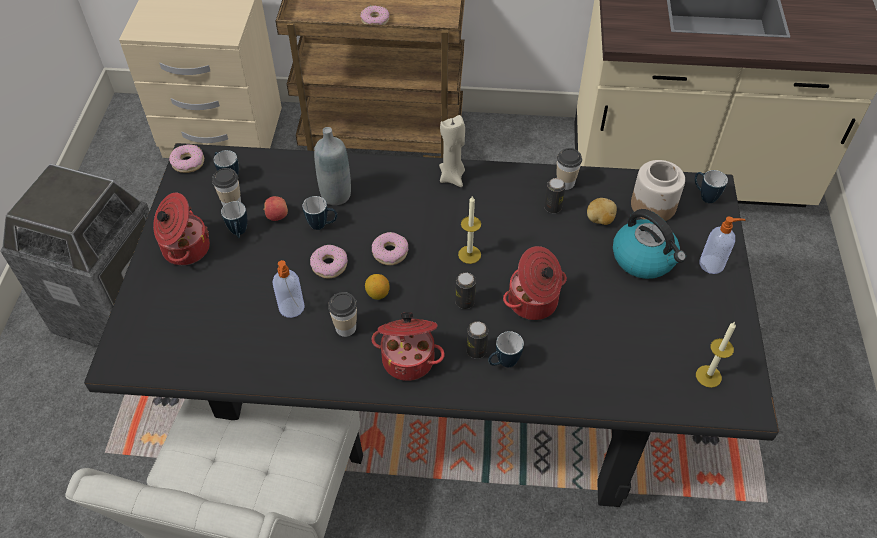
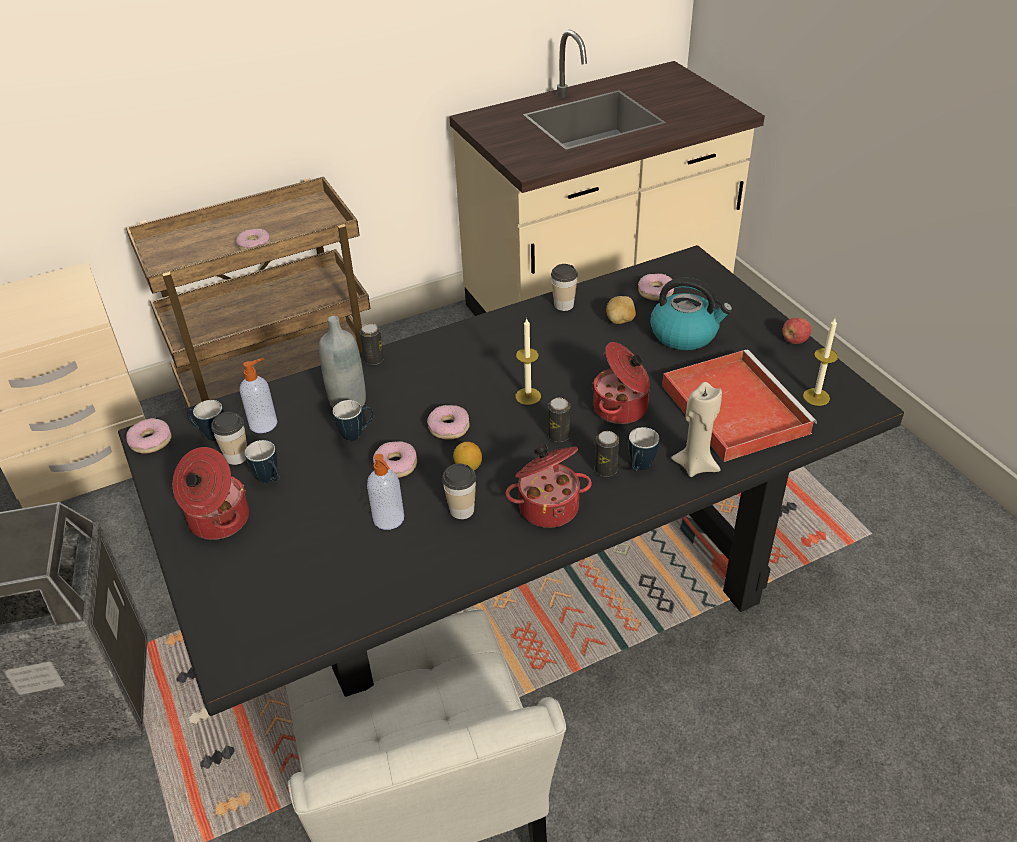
camera: 30 degrees left, 10 degrees down
apple [263,196,288,221] -> apple moved to [782,318,812,344]
beige candle [439,115,465,187] -> beige candle moved to [671,382,722,477]
can [544,178,566,213] -> can moved to [360,323,384,365]
jar [631,160,685,221] -> donut [638,274,674,301]
mug [695,170,728,203] -> none
soap dispenser [700,217,745,274] -> soap dispenser moved to [240,358,277,433]
none -> red tray [662,349,817,462]

